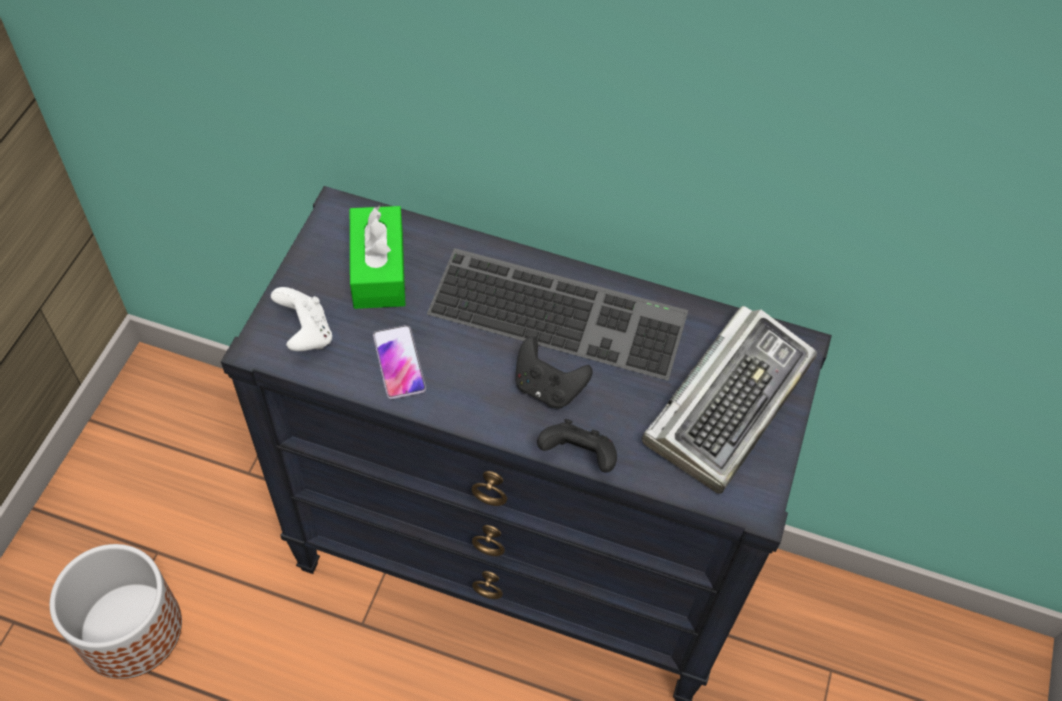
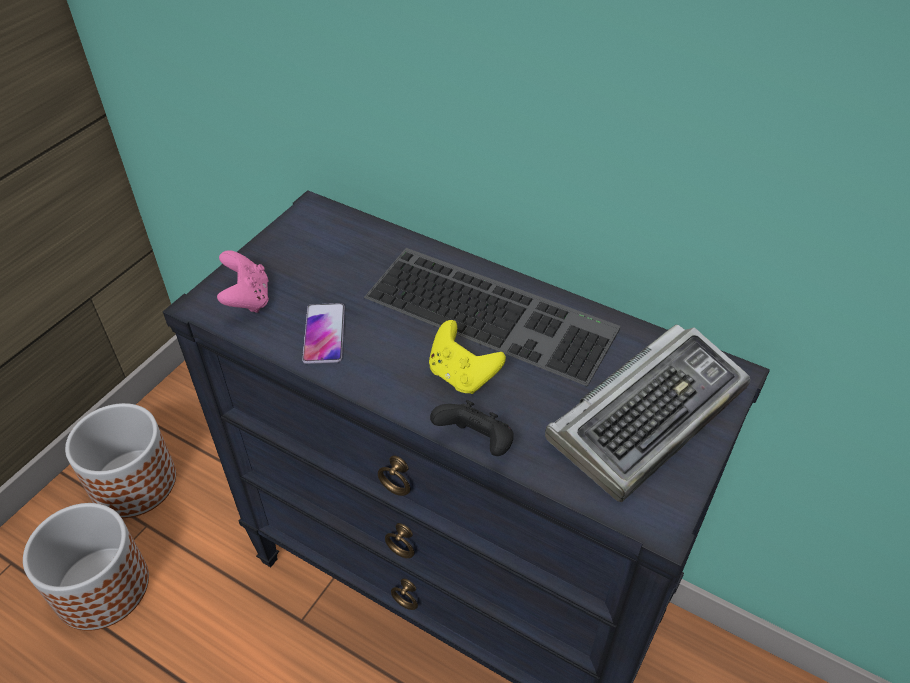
camera: 15 degrees right, 10 degrees down
white game controller [271,287,332,351] -> pink game controller [217,250,269,313]
green tissue box [350,206,405,309] -> none
black game controller [515,336,593,409] -> yellow game controller [429,320,506,394]
none -> planter [65,403,176,518]

